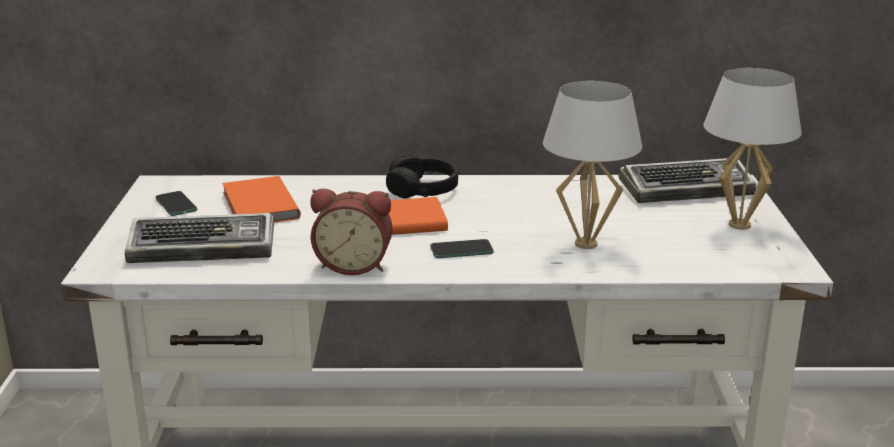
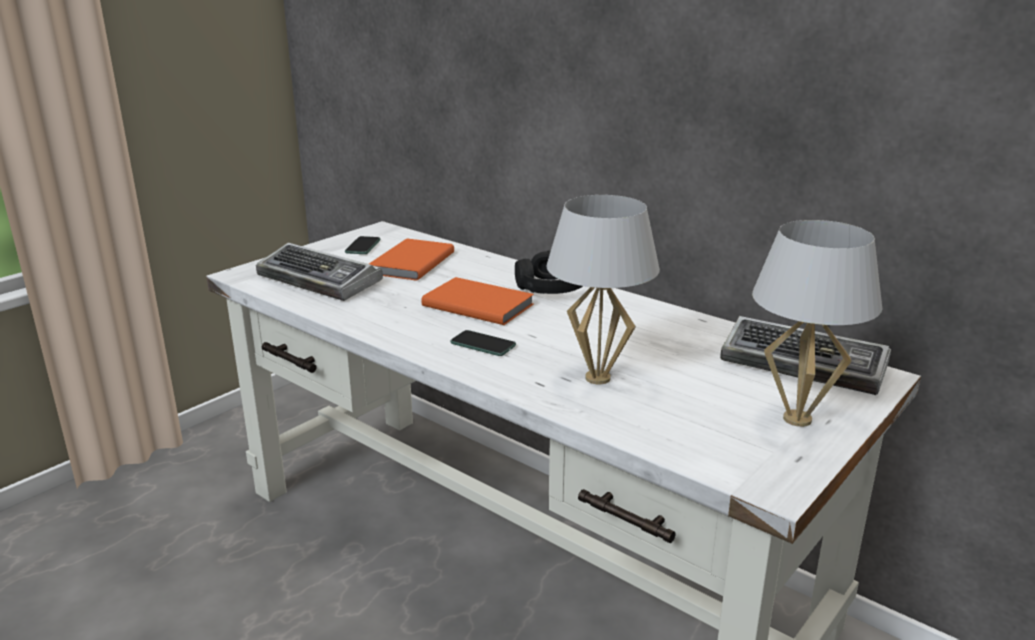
camera: 40 degrees right, 0 degrees up
alarm clock [311,189,392,275] -> none

